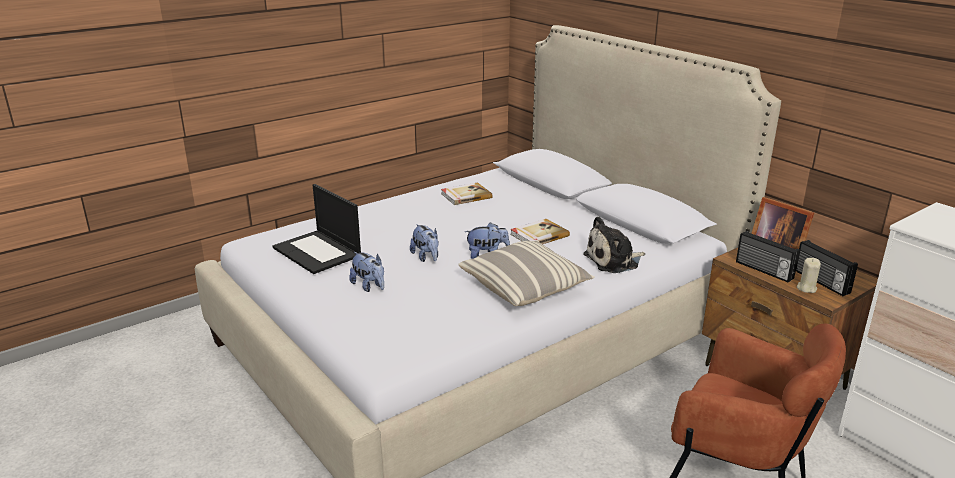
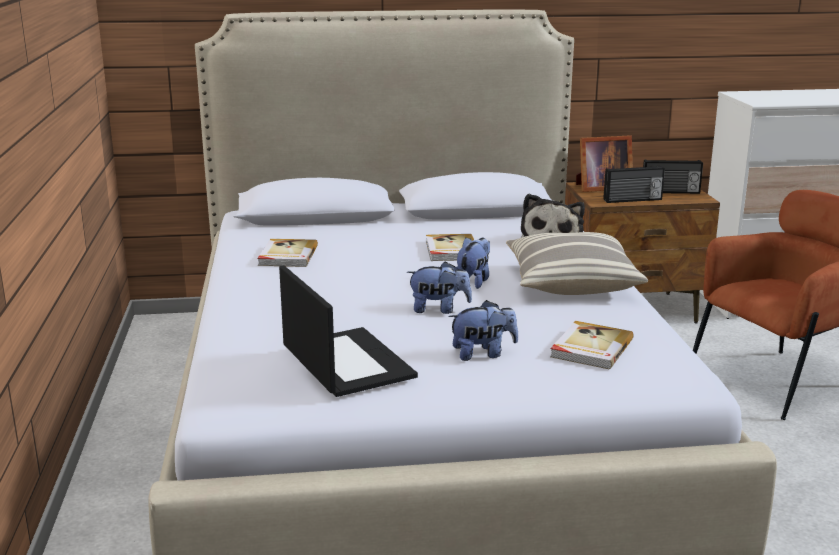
camera: 60 degrees left, 5 degrees down
laptop [272,184,361,274] -> laptop turned 105 degrees counterclockwise [279,265,418,397]
beige candle [797,258,821,293] -> none
none -> book [550,321,634,369]

